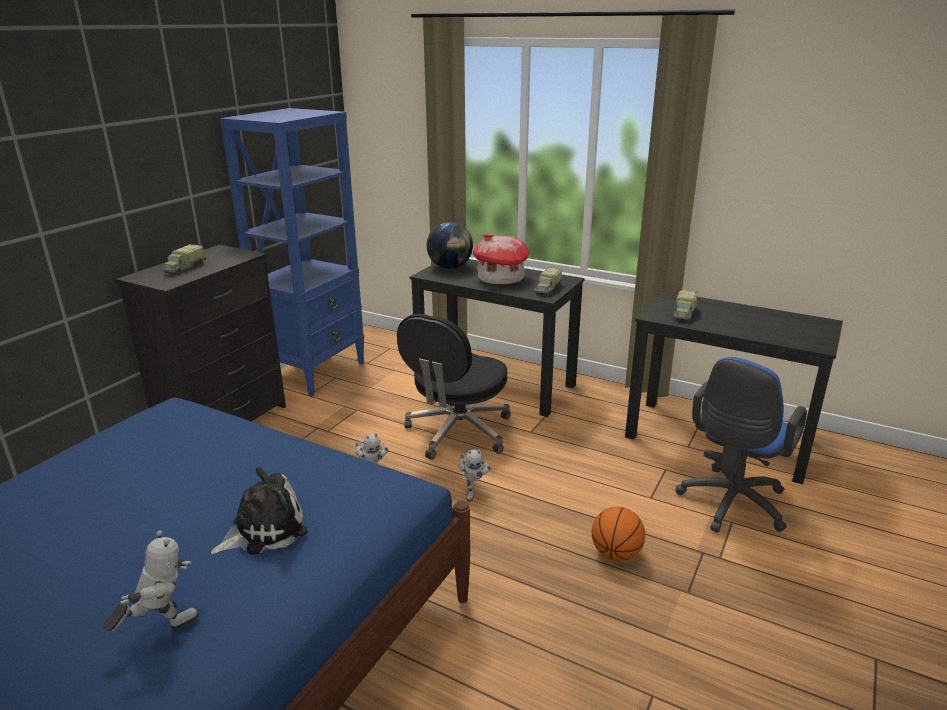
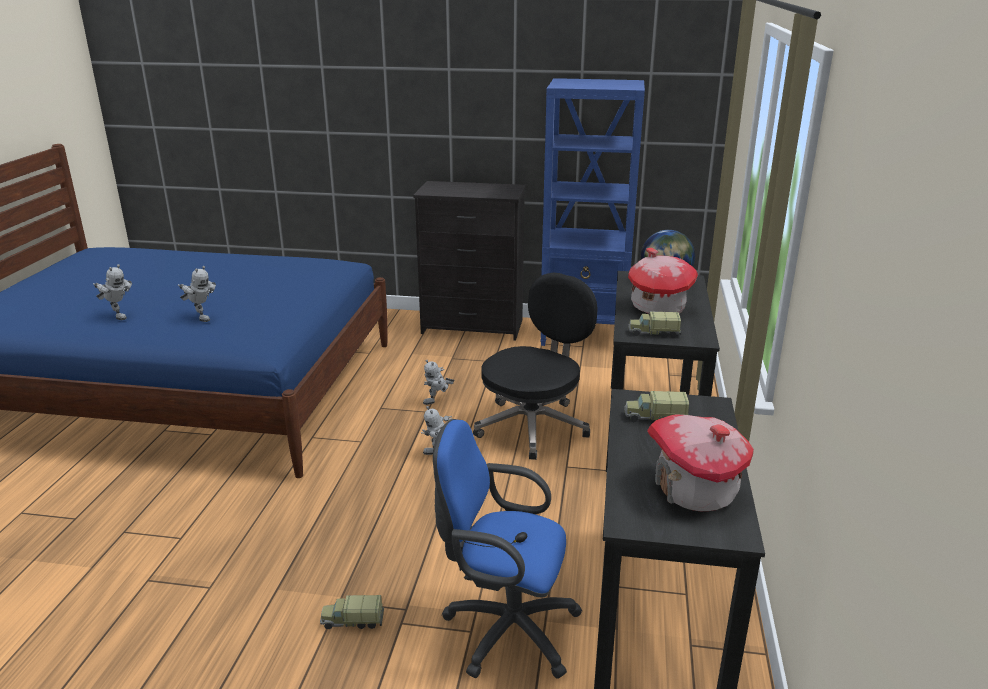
camera: 70 degrees right, 0 degrees up
toy truck [162,244,206,274] -> toy truck moved to [320,595,384,629]
plush toy [211,467,308,555] -> toy robot [178,266,216,322]
black office chair [397,313,511,460] -> black office chair turned 120 degrees clockwise [473,273,598,460]
basketball [592,507,645,561] -> none
none -> toy house [647,414,754,511]

